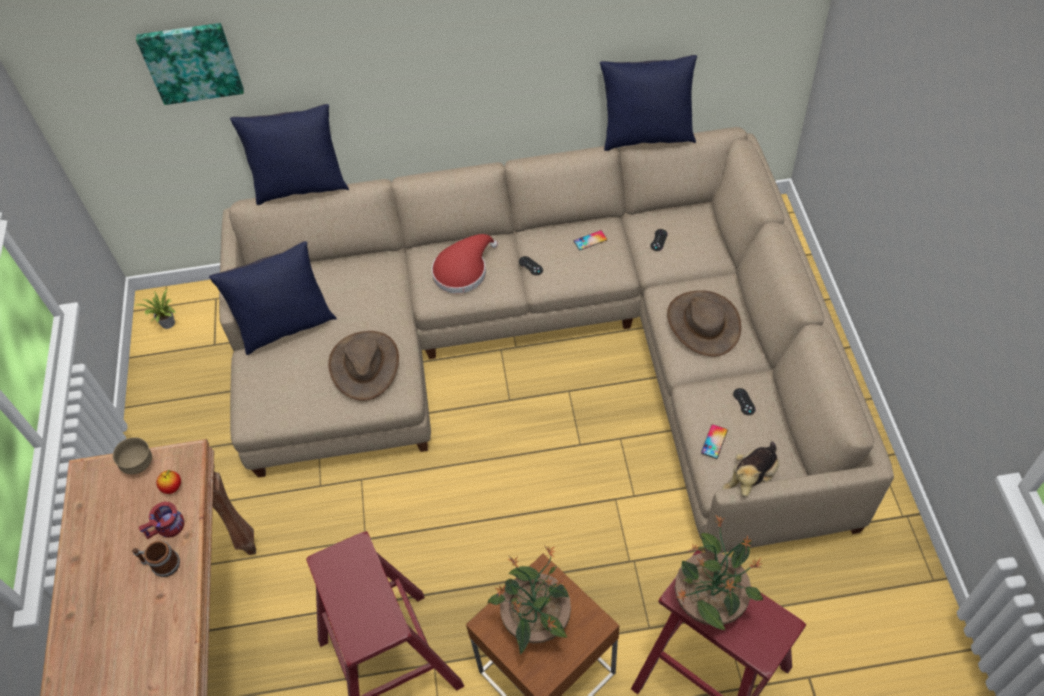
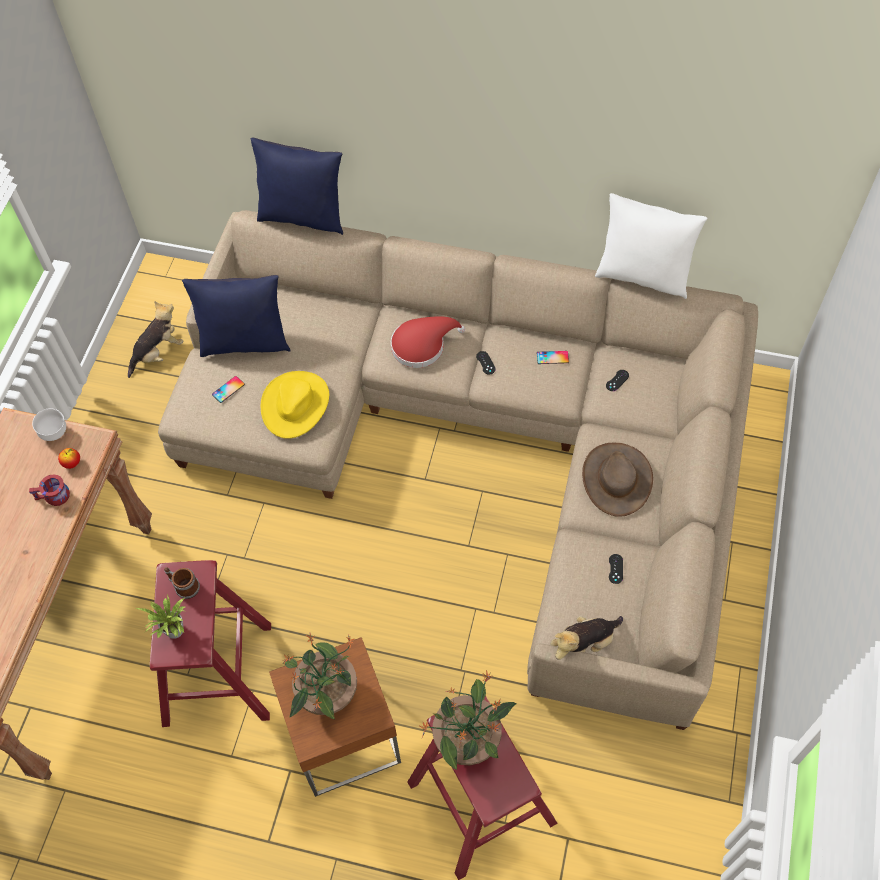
camera: 20 degrees right, 5 degrees up
brown bowl [113,437,152,474] -> white bowl [32,408,66,441]
mug [132,541,180,577] -> mug moved to [164,567,200,599]
potted plant [133,288,175,329] -> potted plant moved to [135,594,185,639]
picture [136,23,244,105] -> none
brown hat [328,331,399,401] -> yellow hat [261,371,329,439]
blue pillow [600,55,697,151] -> white pillow [595,193,707,299]
phone [701,424,728,459] -> phone moved to [212,376,245,403]
none -> plush toy [128,301,183,378]

